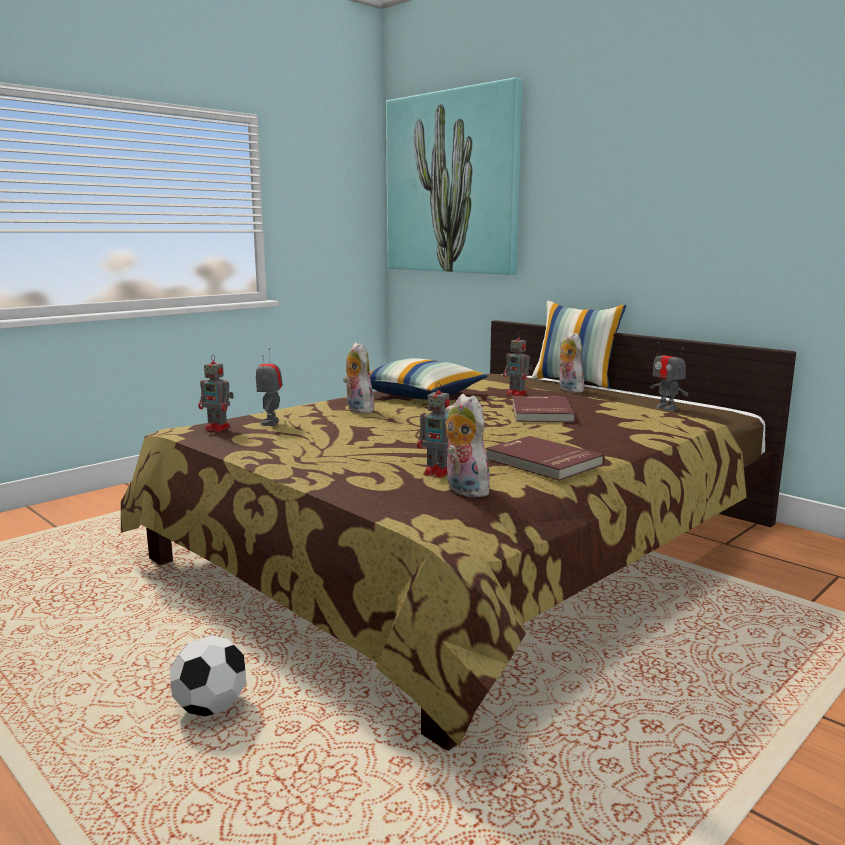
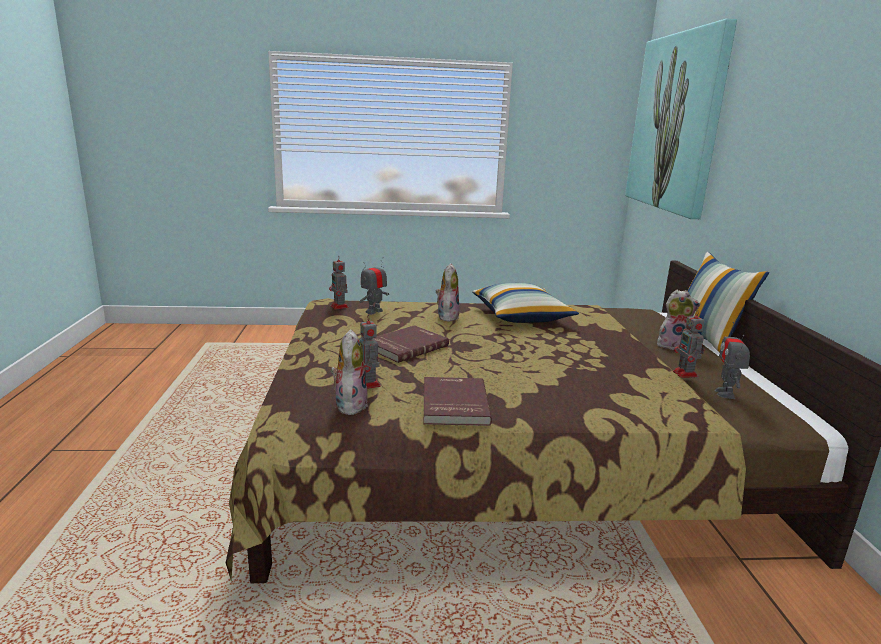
camera: 40 degrees right, 5 degrees up
football [170,635,246,717] -> none
toy robot [503,333,533,396] -> toy robot moved to [673,312,705,378]
red book [512,396,576,423] -> red book moved to [374,325,449,363]
plush toy [559,332,584,393] -> plush toy turned 75 degrees clockwise [657,290,700,350]

